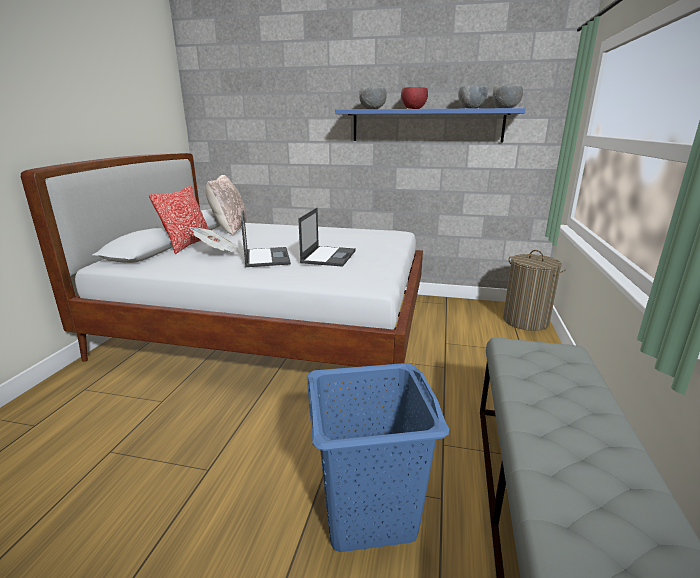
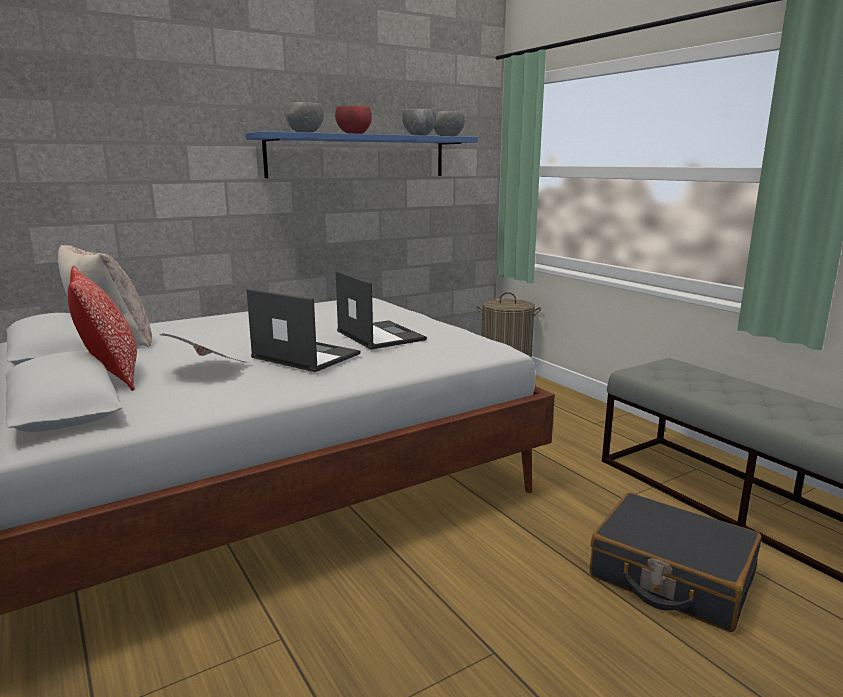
camera: 45 degrees left, 5 degrees down
blue laundry basket [307,363,449,552] -> black suitcase [590,493,762,632]

